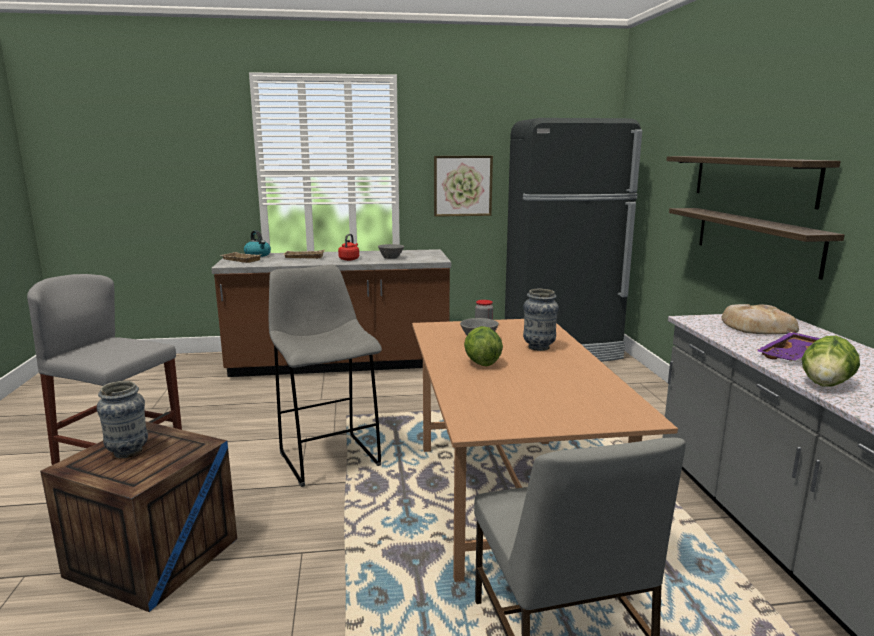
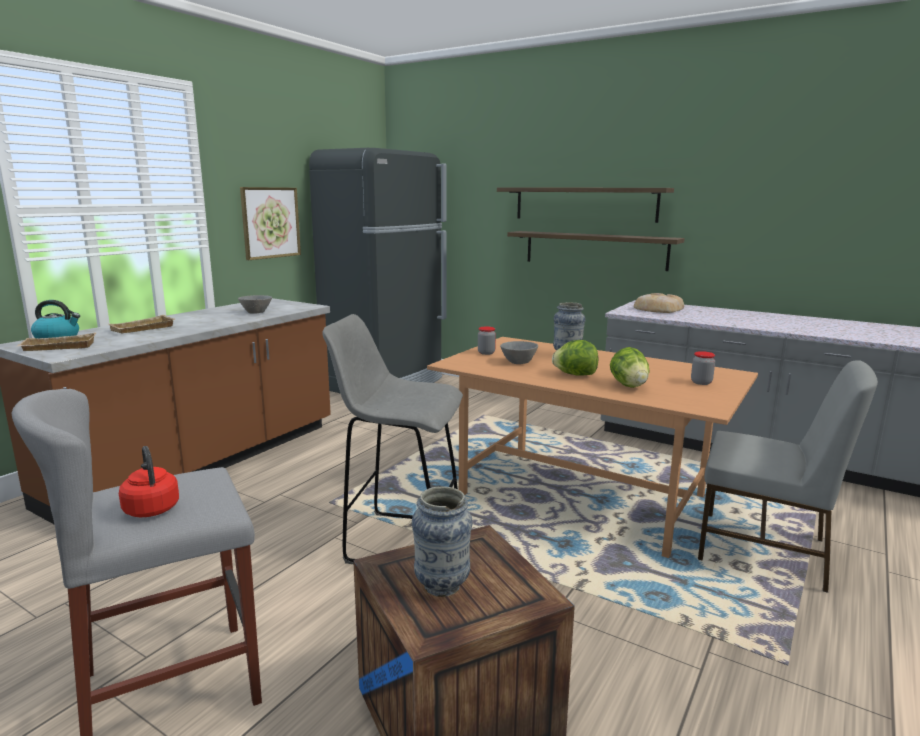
camera: 50 degrees left, 0 degrees up
red kettle [338,234,359,261] -> red kettle moved to [119,446,179,517]
purple tray [756,332,820,361] -> none
lettuce [802,336,860,387] -> lettuce moved to [610,347,649,388]
none -> jar [691,351,715,385]

